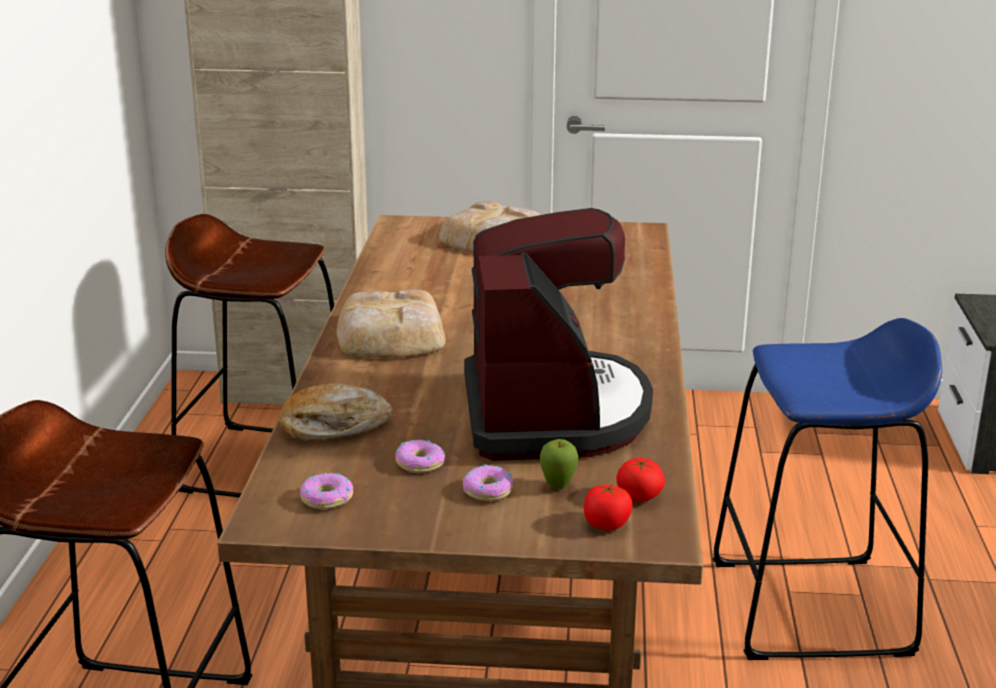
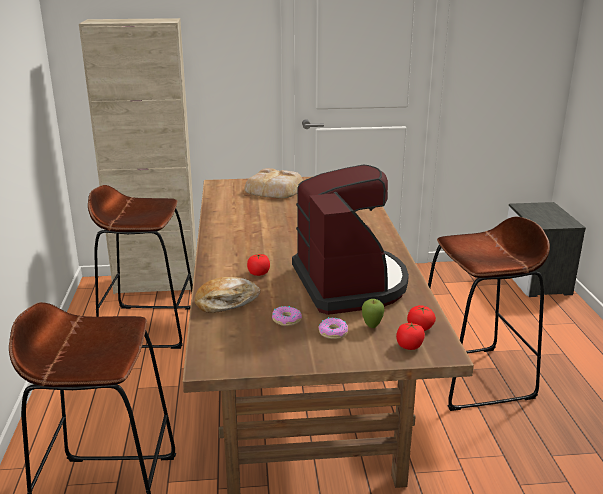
camera: 10 degrees left, 0 degrees up
donut [300,473,353,509] -> none
bread [336,290,446,358] -> none
blue stool [713,318,942,660] -> brown stool [428,217,550,411]
none -> tomato [247,254,270,276]

